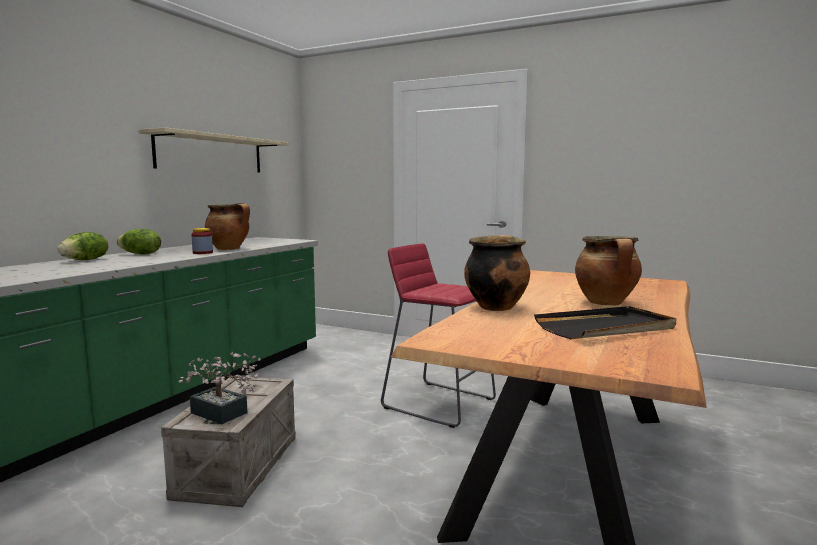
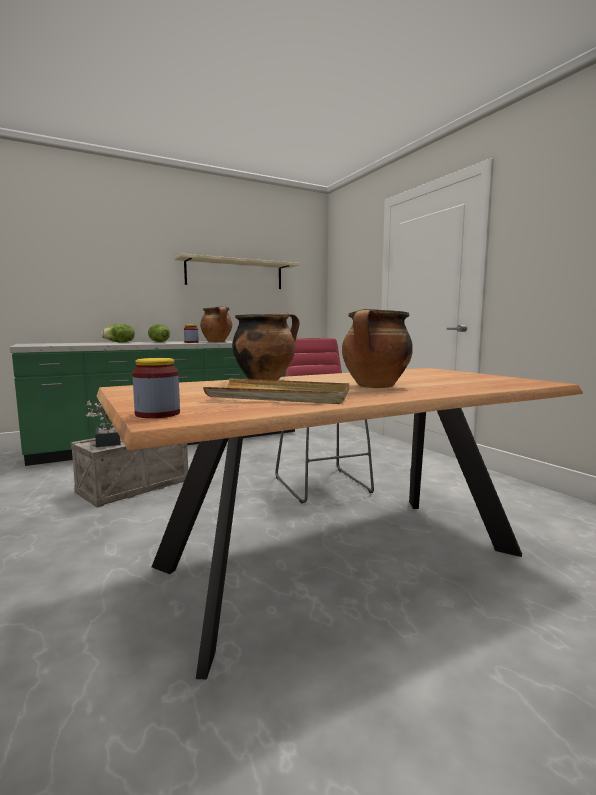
camera: 35 degrees right, 0 degrees up
black tray [534,306,676,339] -> beige tray [203,378,349,404]
none -> jar [132,358,180,418]

